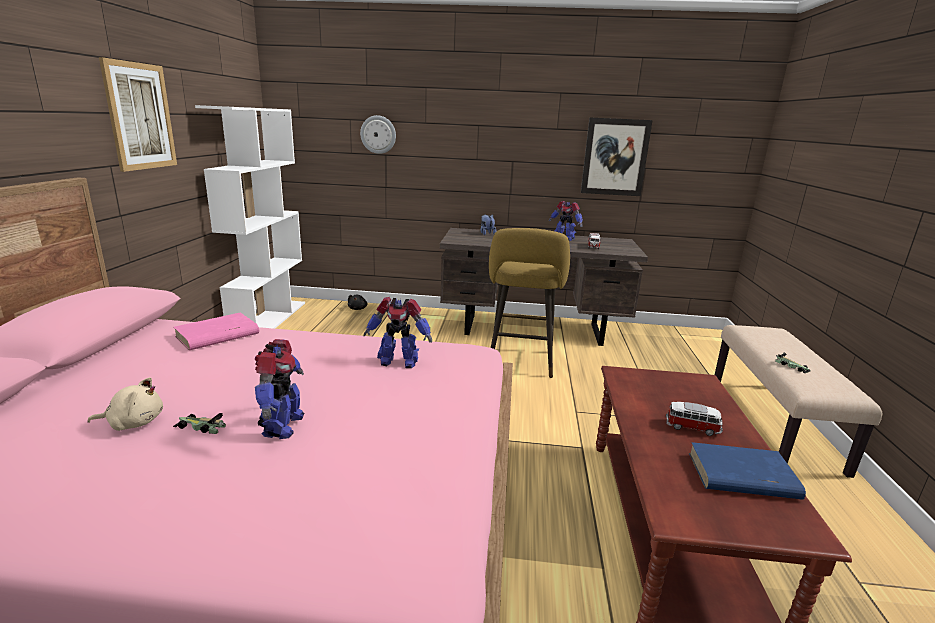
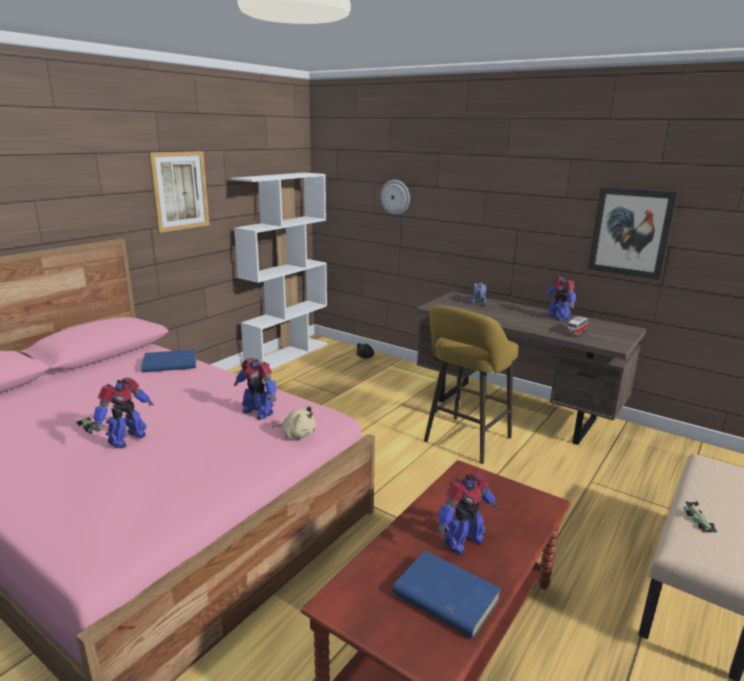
camera: 30 degrees right, 0 degrees up
beige plush toy [87,377,163,431] -> beige plush toy moved to [272,406,316,438]
pink book [174,312,259,351] -> blue book [141,349,197,372]
toy car [666,402,723,436] -> toy robot [438,473,497,555]

